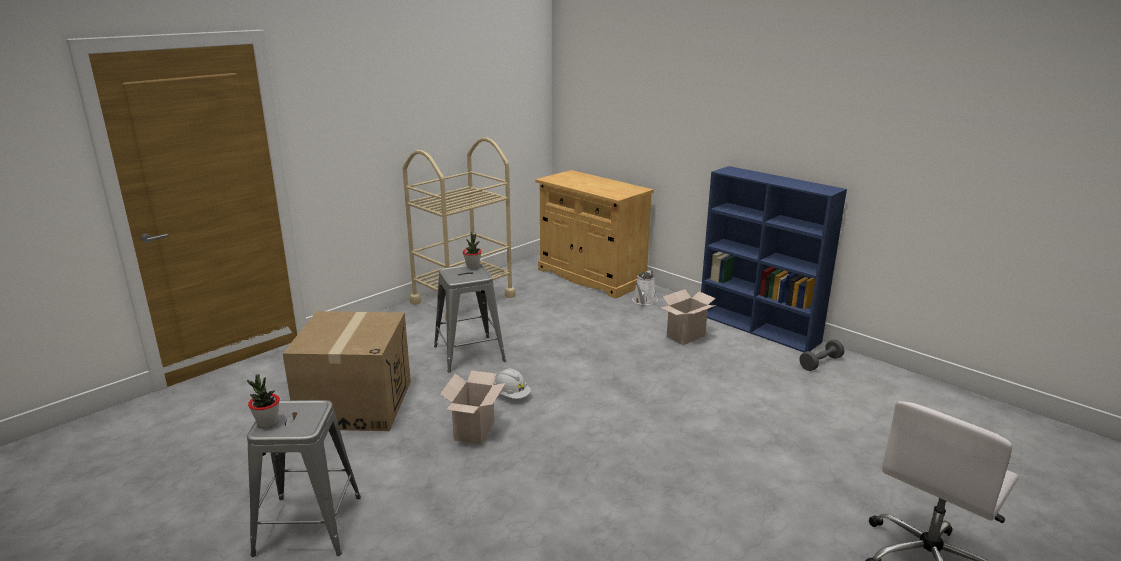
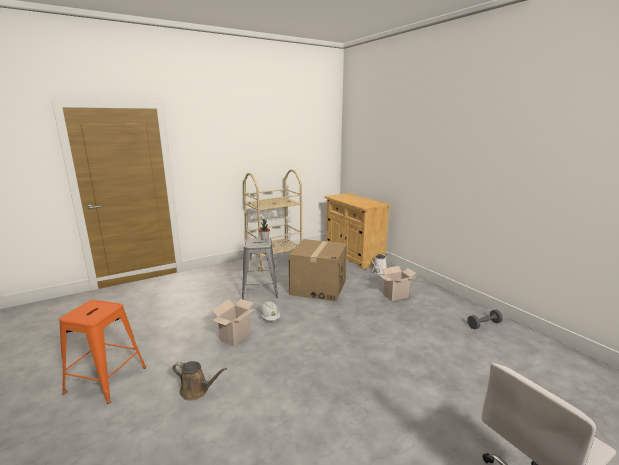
camera: 15 degrees right, 5 degrees down
potted plant [247,374,280,428] -> none
grey stool [247,400,361,557] -> orange stool [59,300,146,404]
cardboard box [283,311,411,431] -> cardboard box moved to [288,239,347,302]
blue bookcase [701,166,847,352] -> none
none -> brown watering can [172,361,227,400]

